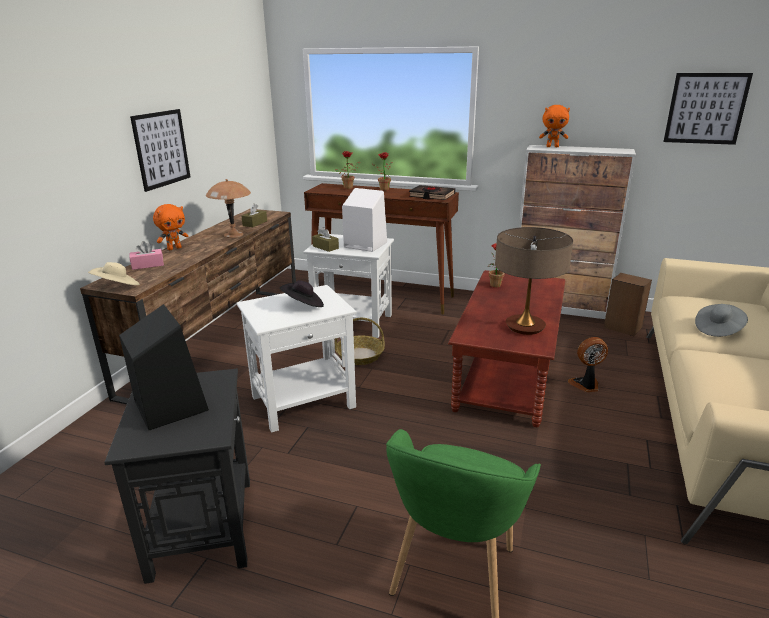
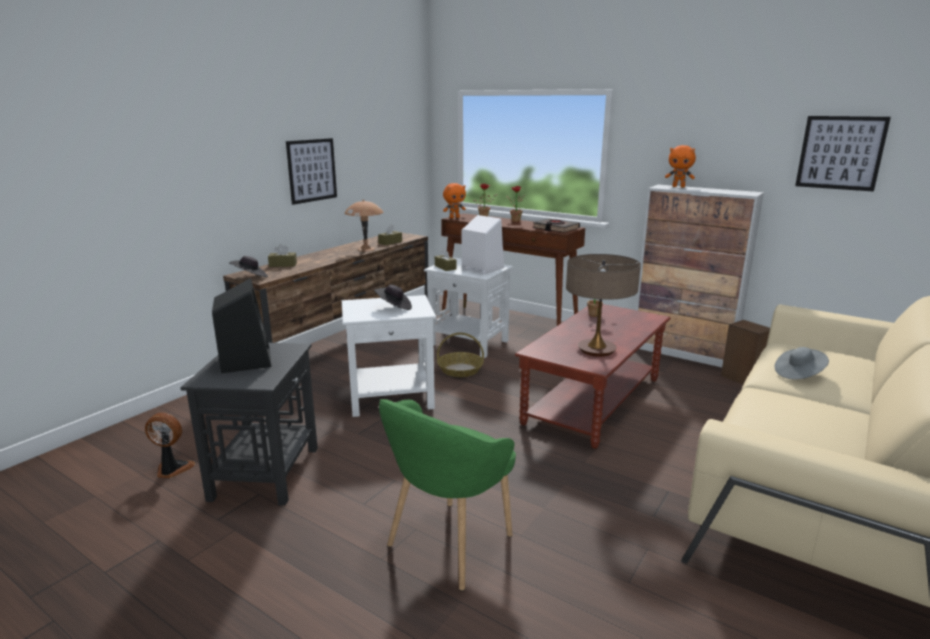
camera: 15 degrees right, 5 degrees down
beige hat [88,262,140,285] -> black hat [229,256,268,277]
pink tissue box [129,241,164,270] -> brown tissue box [268,244,297,267]
orange plush toy [153,204,188,250] -> orange plush toy moved to [443,183,466,218]
fan [568,337,608,392] -> fan moved to [145,413,195,478]

